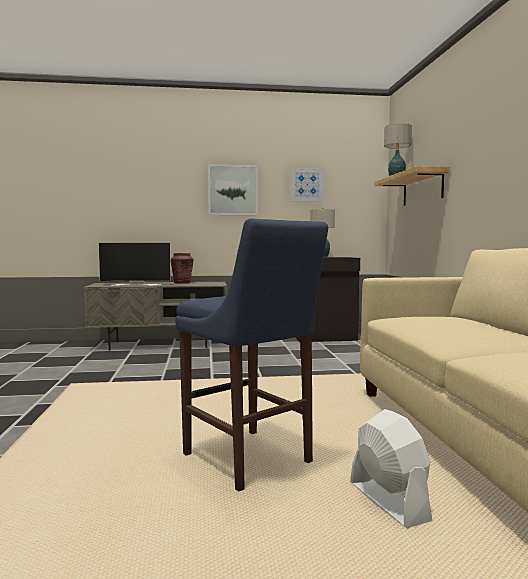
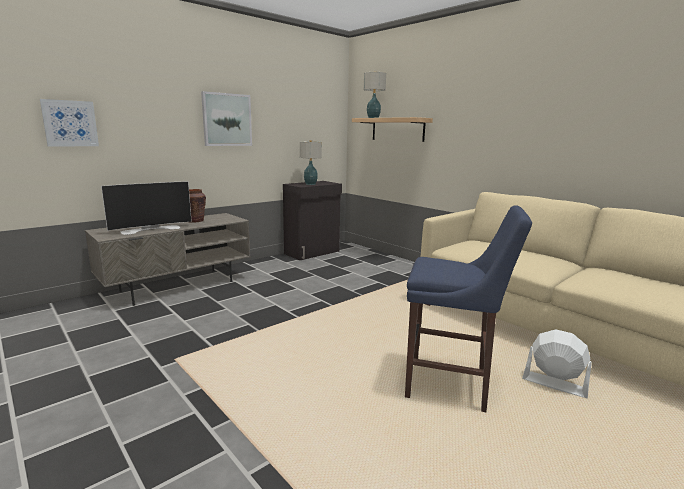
camera: 35 degrees left, 10 degrees up
picture [290,167,324,202] -> picture moved to [40,99,99,147]

